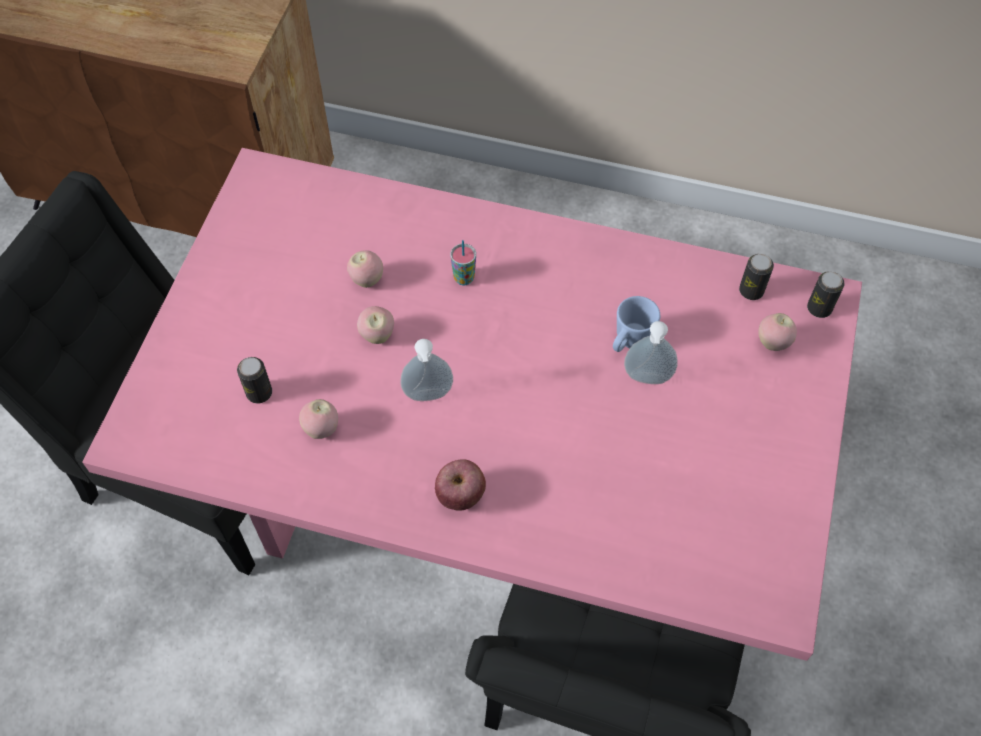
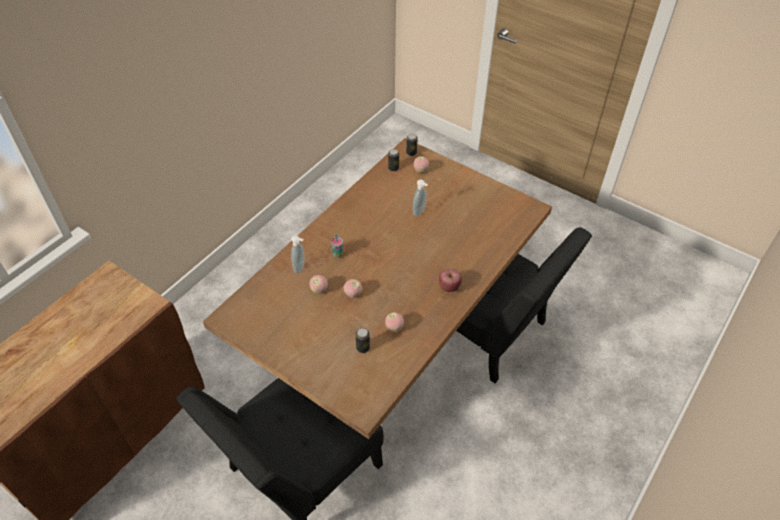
camera: 70 degrees left, 10 degrees down
pink dining table [82,148,862,661] -> brown dining table [203,138,552,439]
soap dispenser [400,339,453,401] -> soap dispenser moved to [291,235,305,273]
blue mug [613,296,660,352] -> none

